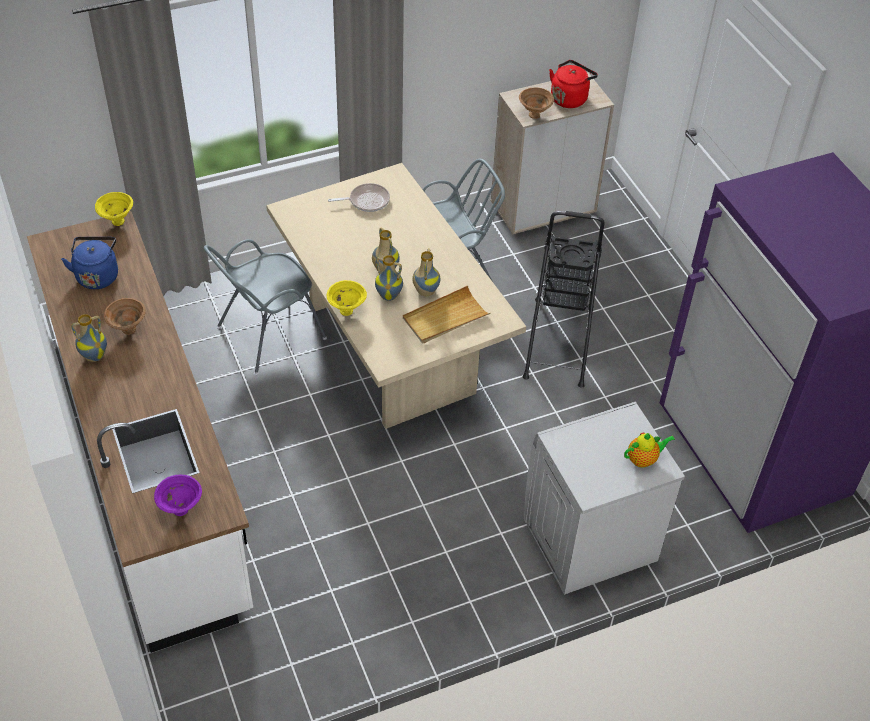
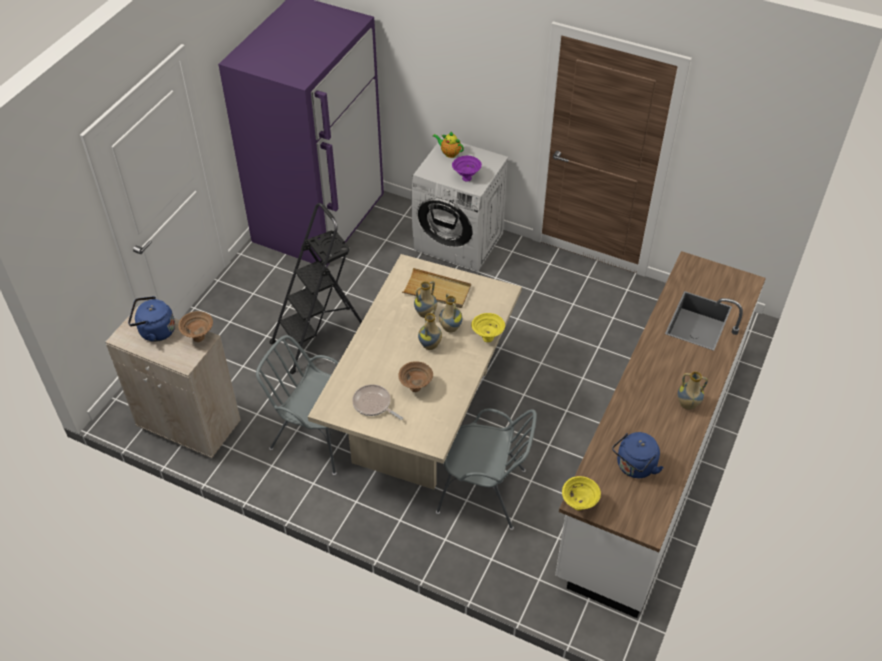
camera: 130 degrees left, 0 degrees up
brown bowl [104,298,146,335] -> brown bowl moved to [398,361,433,392]
purple bowl [154,474,202,516] -> purple bowl moved to [452,156,482,182]
red kettle [549,60,598,108] -> blue kettle [128,296,175,342]

